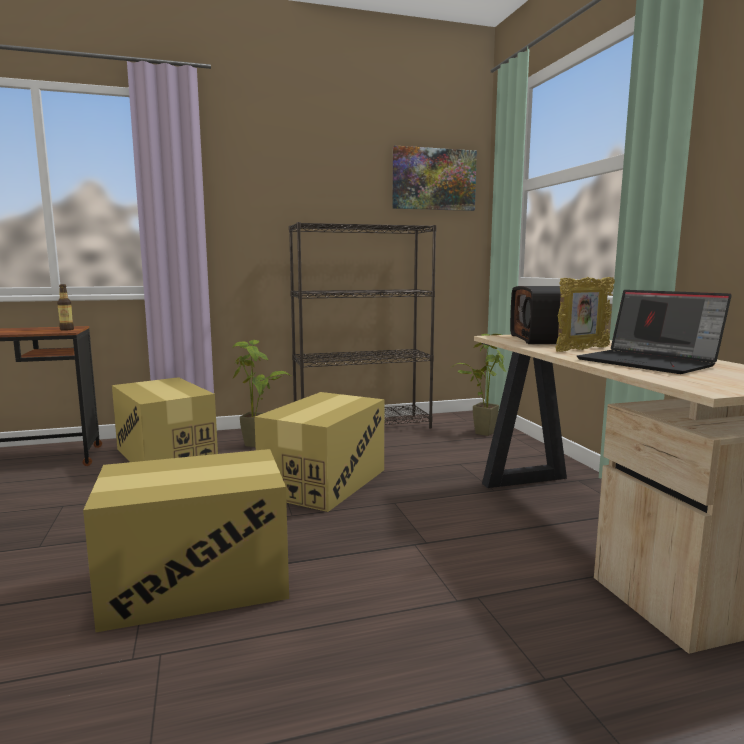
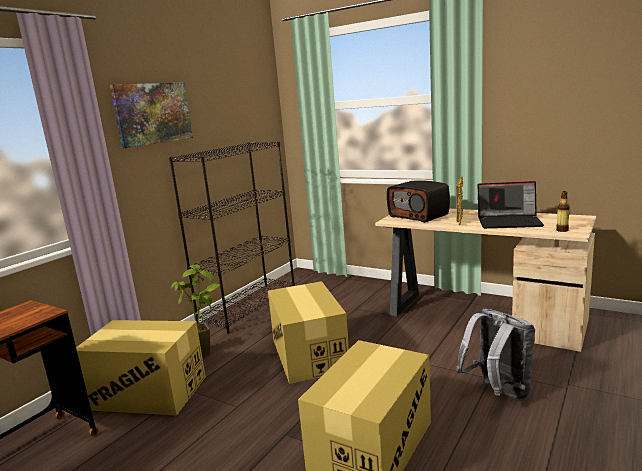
camera: 40 degrees left, 5 degrees up
bottle [57,284,74,331] -> bottle moved to [556,191,570,232]
picture [392,146,477,211] -> picture moved to [110,82,193,148]
potted plant [452,334,506,436] -> none
none -> grey backpack [456,308,535,400]

